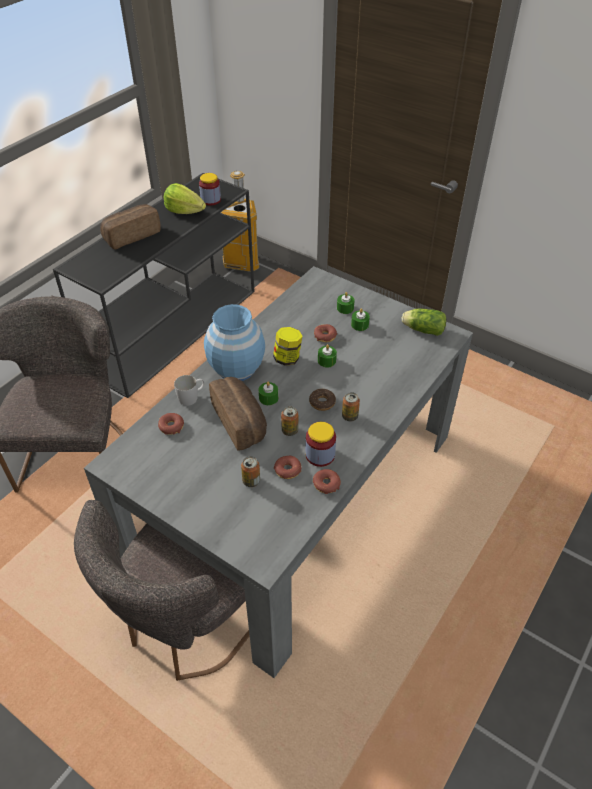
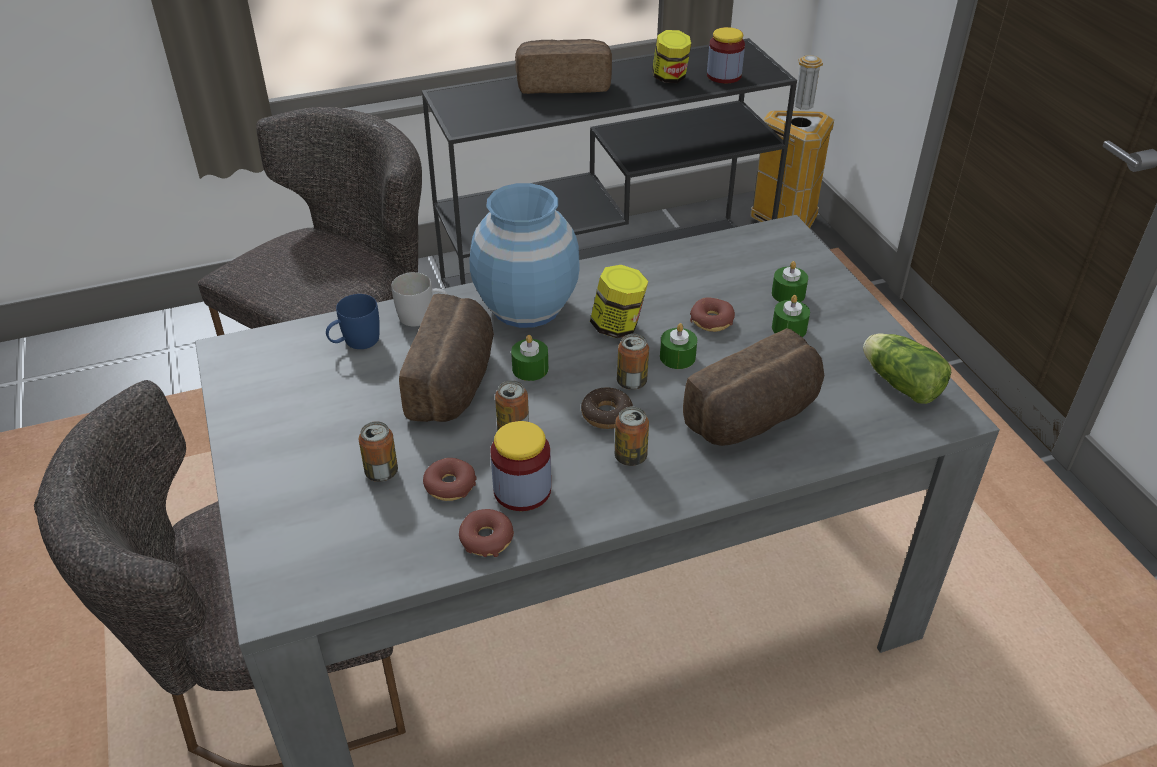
camera: 35 degrees right, 5 degrees down
donut [158,413,184,435] -> blue mug [326,294,380,349]
lettuce [163,183,206,214] -> jar [652,30,691,83]
none -> can [617,334,649,390]
none -> bread [683,328,824,446]

